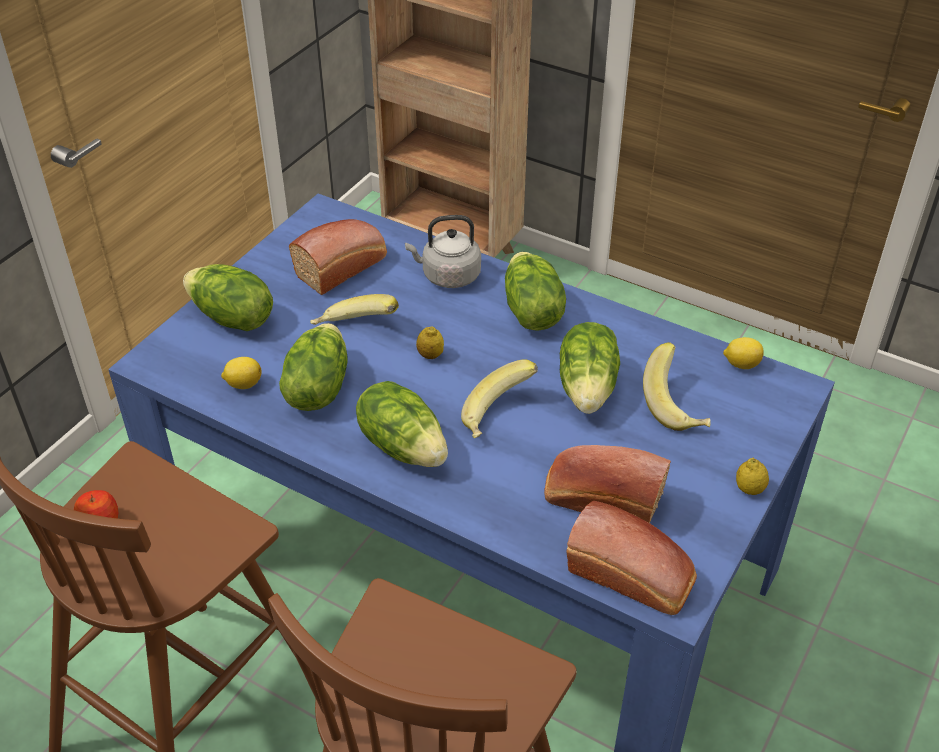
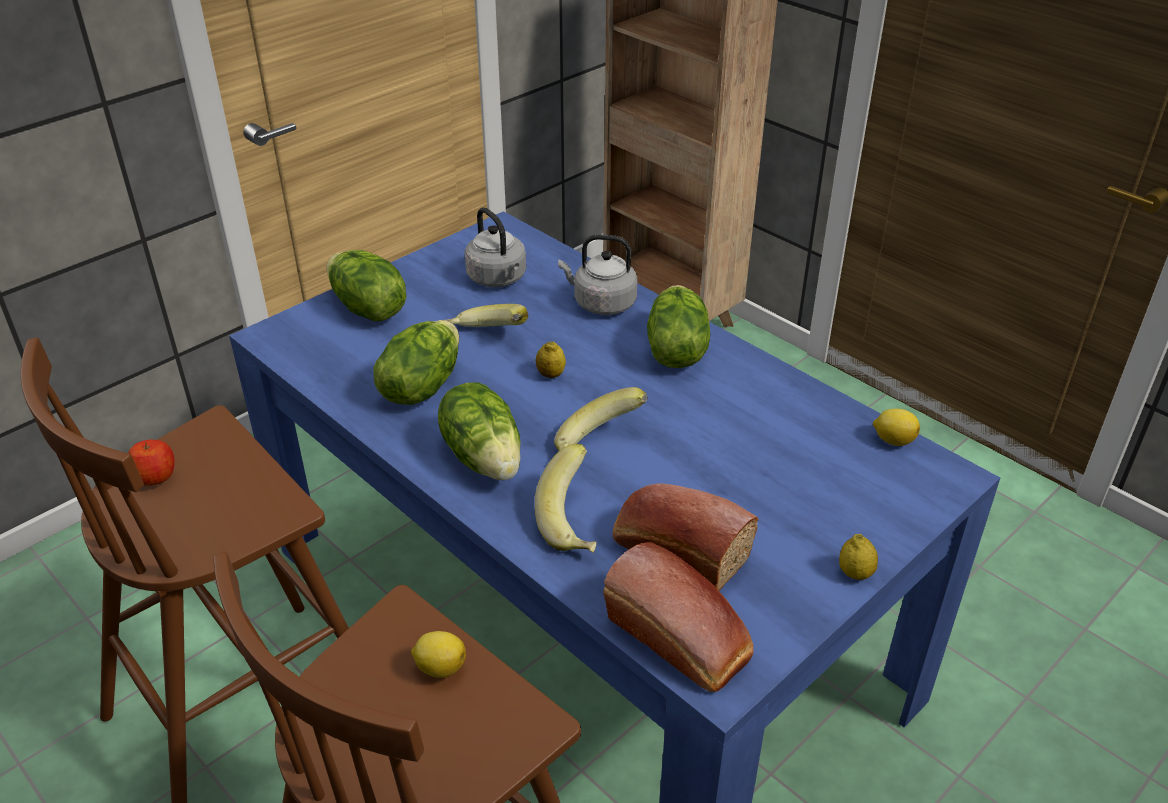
camera: 15 degrees right, 5 degrees down
lemon [221,357,262,389] -> lemon moved to [411,631,466,678]
bread [289,219,387,295] -> grey kettle [465,207,526,287]
lettuce [560,322,620,414] -> none
banana [643,342,711,431] -> banana moved to [535,444,597,553]

